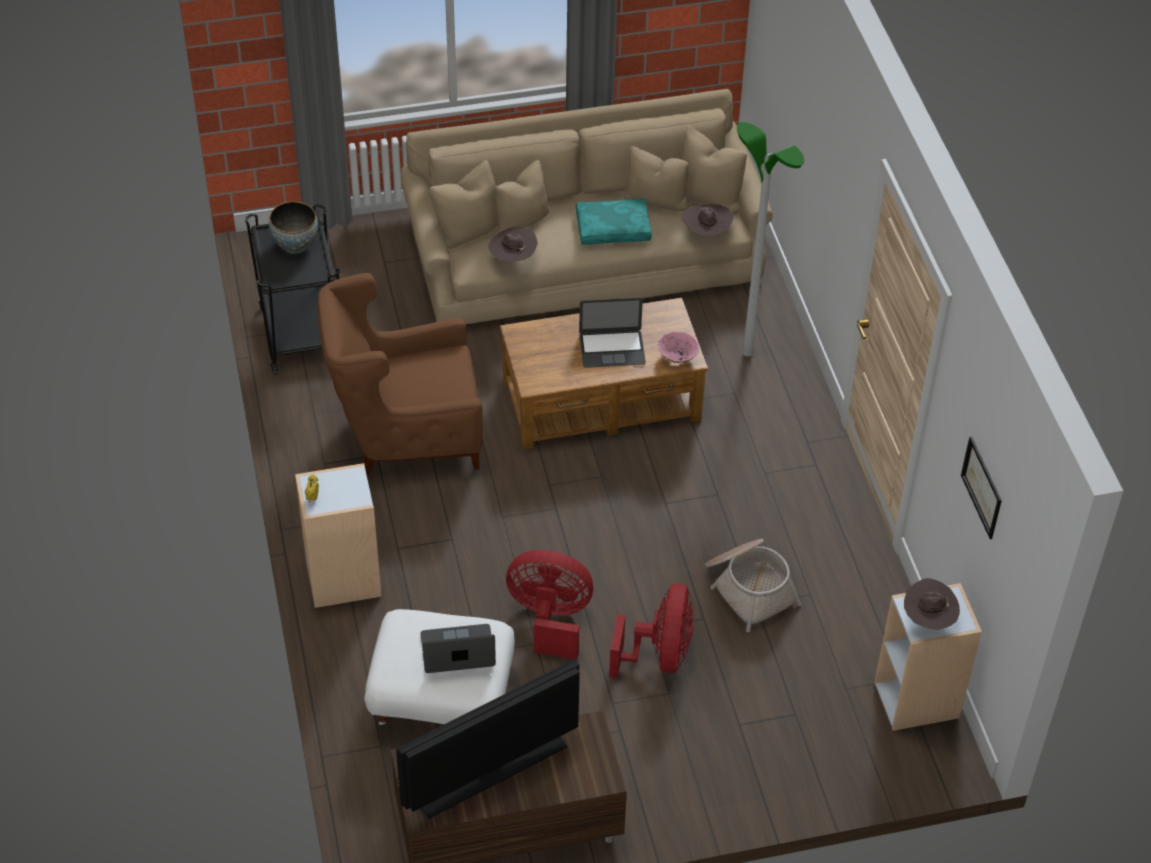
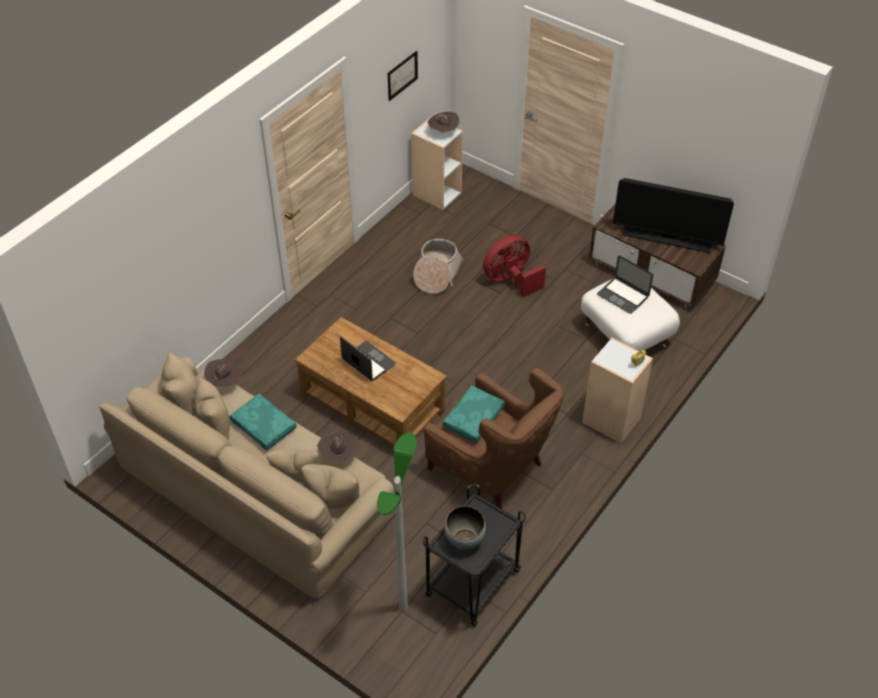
camera: 130 degrees left, 0 degrees up
red fan [506,550,593,659] -> none
pink bowl [658,332,699,363] -> none
floor lamp [737,122,804,356] -> floor lamp moved to [377,432,417,610]
none -> turquoise pillow [443,386,505,443]

